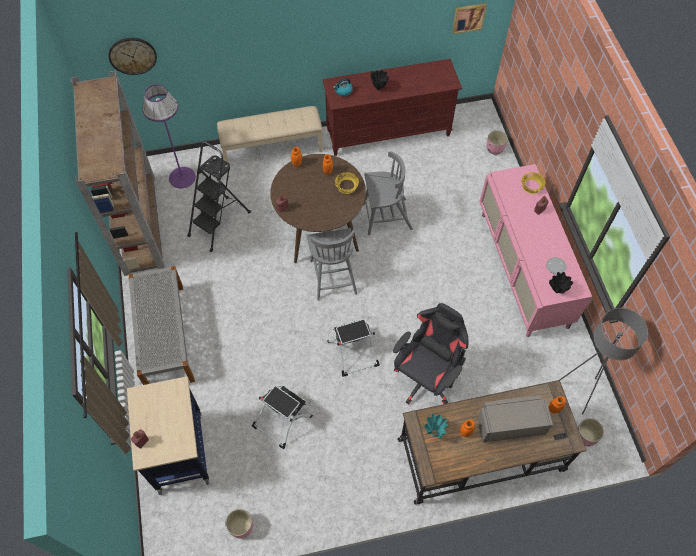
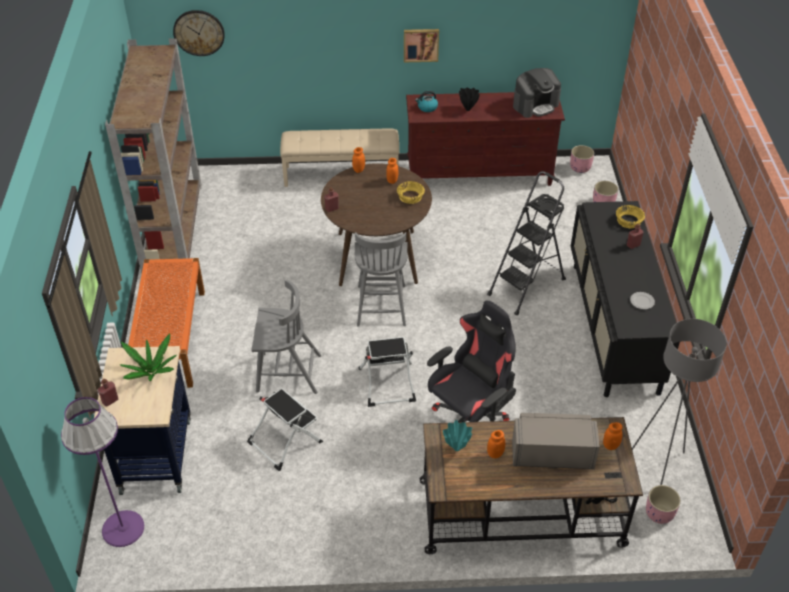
camera: 10 degrees right, 15 degrees down
grey bench [128,266,195,385] -> orange bench [128,258,205,388]
purple floor lamp [142,84,196,188] -> purple floor lamp moved to [61,397,144,547]
step ladder [187,142,251,252] -> step ladder moved to [487,171,566,315]
pink planter [226,509,253,539] -> pink planter moved to [570,145,594,173]
grey chair [363,151,413,235] -> grey chair moved to [251,280,322,394]
picture [452,3,487,34] -> picture moved to [404,29,439,62]
pink cabinet [479,164,592,337] -> black cabinet [571,201,680,397]
black vase [549,272,573,294] -> none
none -> potted plant [120,334,177,381]
none -> coffee machine [513,68,561,118]

